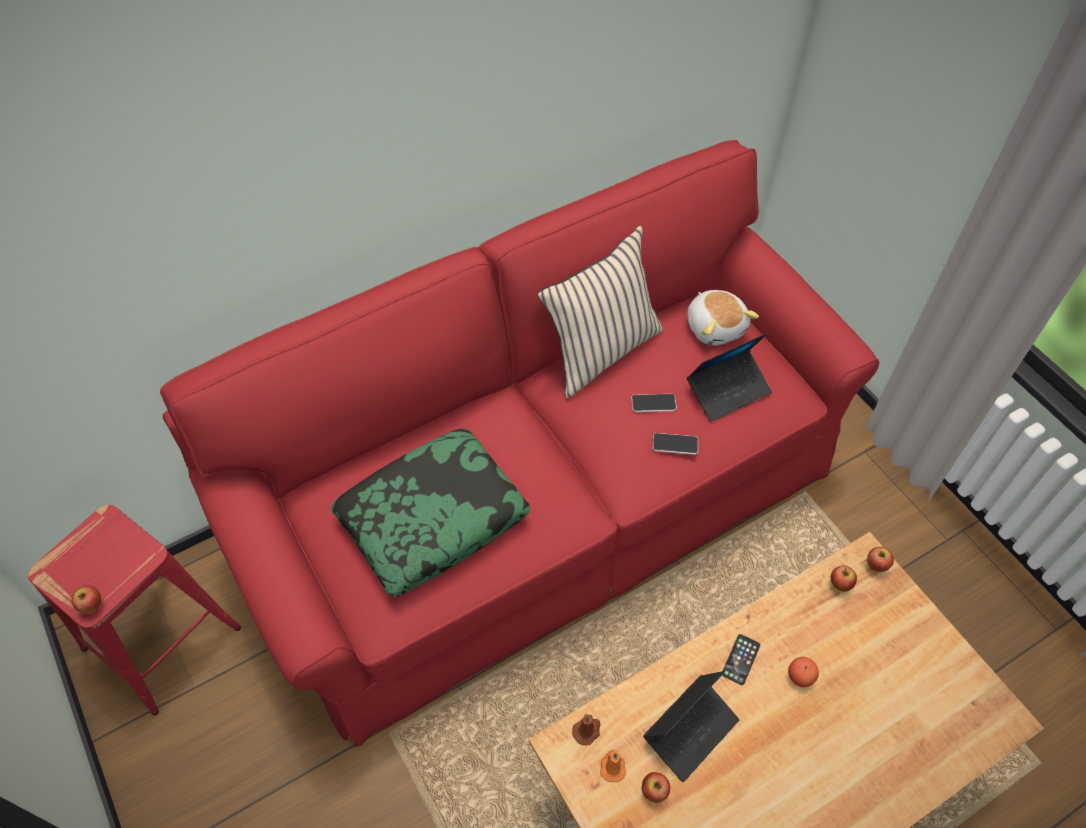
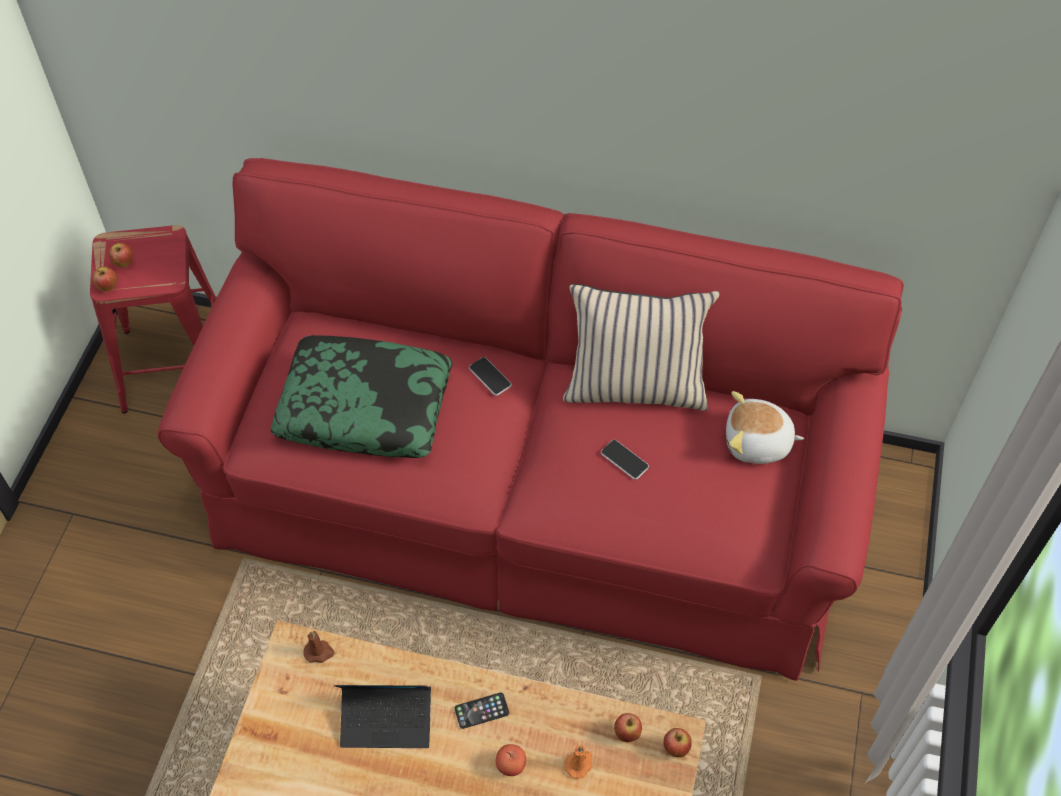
camera: 45 degrees right, 0 degrees up
orange candle [600,750,626,782] -> orange candle moved to [564,745,593,779]
apple [642,772,670,803] -> apple moved to [109,243,133,268]
phone [653,433,698,455] -> phone moved to [469,357,511,396]
plush toy [687,290,759,345] -> plush toy turned 75 degrees clockwise [726,391,804,464]
laptop [687,333,772,422] -> none

